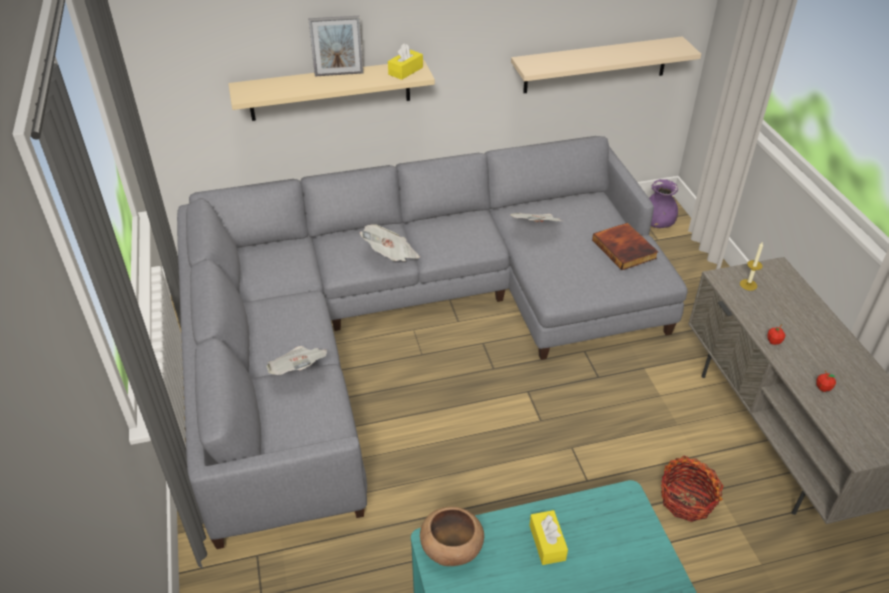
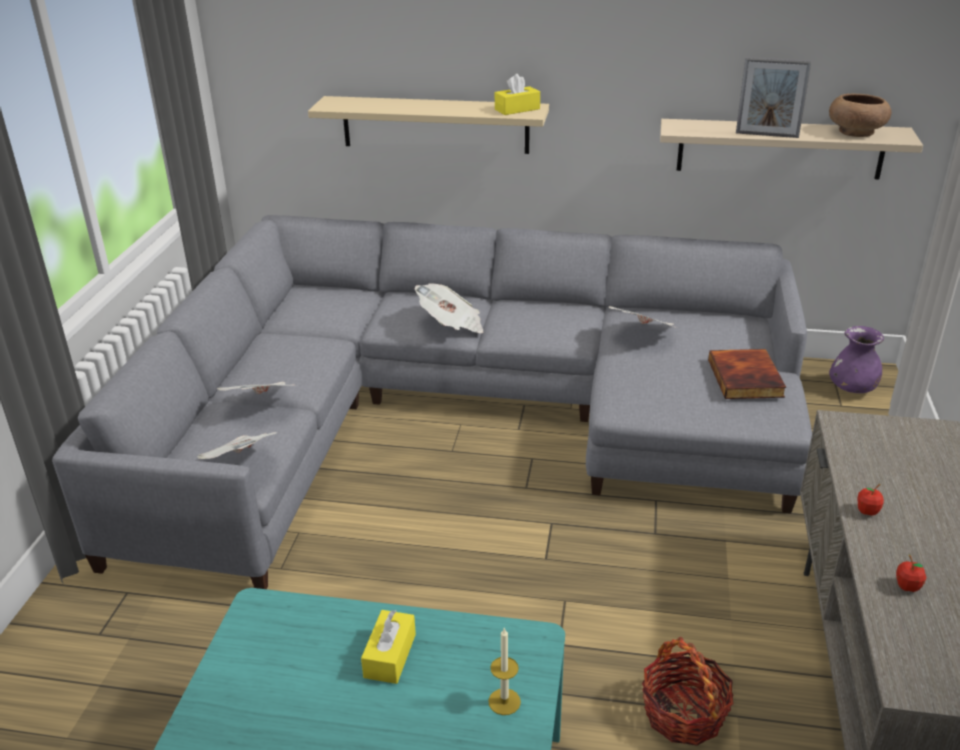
camera: 25 degrees right, 10 degrees down
picture frame [308,16,363,76] -> picture frame moved to [736,57,811,138]
brown bowl [420,507,484,566] -> brown bowl moved to [829,94,892,137]
candle [740,241,763,291] -> candle moved to [488,627,521,715]
none -> newspaper [197,432,277,459]

